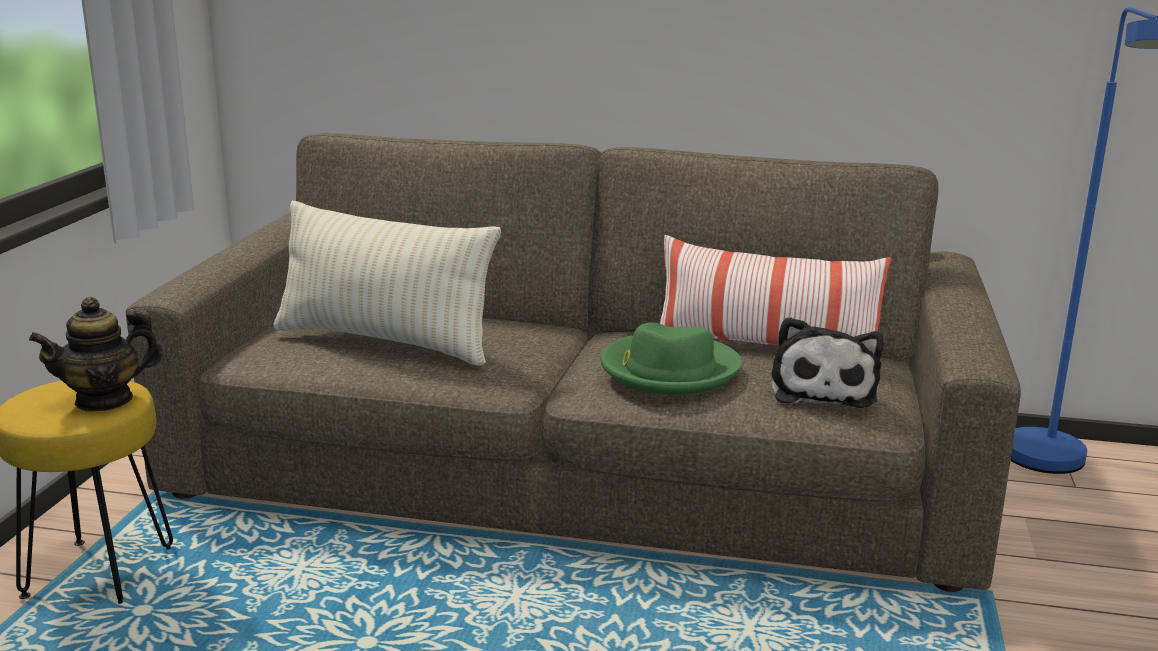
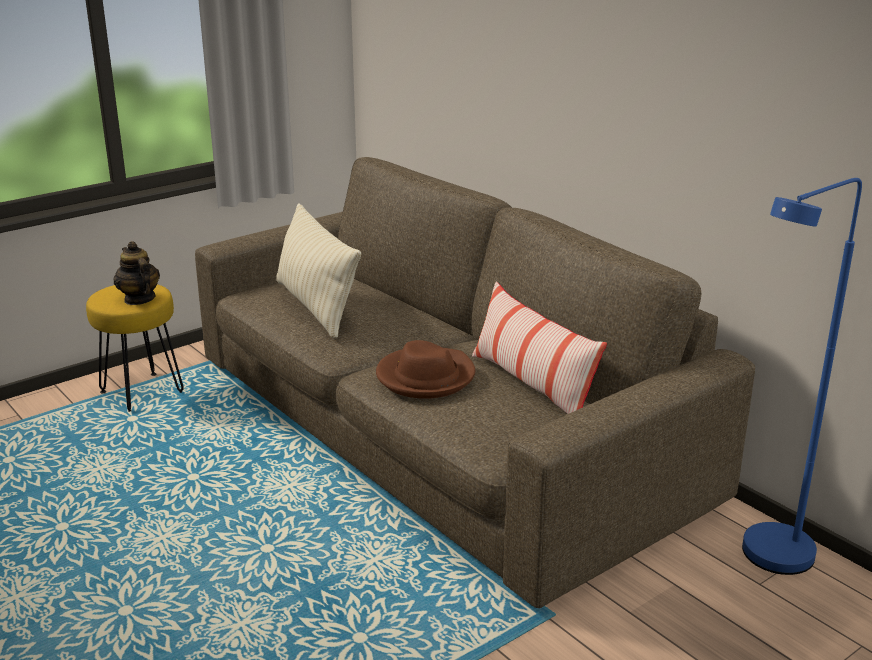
camera: 40 degrees right, 5 degrees up
teapot [29,297,163,412] -> teapot turned 45 degrees clockwise [113,241,160,305]
green hat [600,322,742,395] -> brown hat [376,340,475,399]
plush toy [772,317,884,408] -> none

